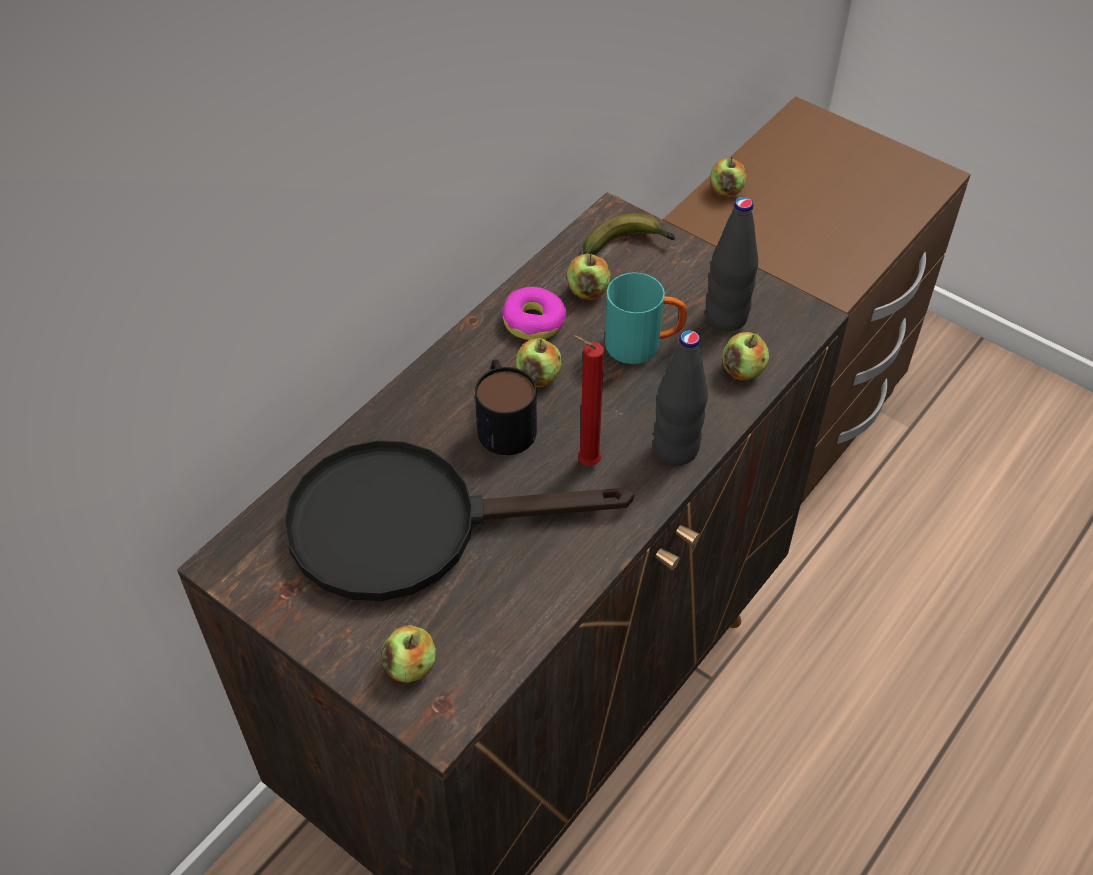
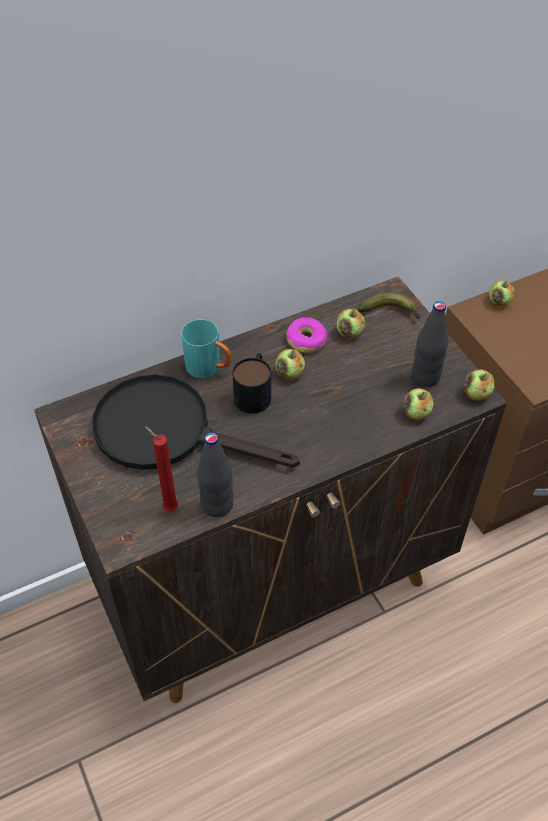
camera: 25 degrees right, 0 degrees up
apple [381,625,436,683] -> apple moved to [464,370,495,400]
red candle [572,335,604,466] -> red candle moved to [145,427,178,512]
turquoise mug [605,273,687,364] -> turquoise mug moved to [181,319,231,378]
black bottle [653,330,708,466] -> black bottle moved to [197,432,234,517]

